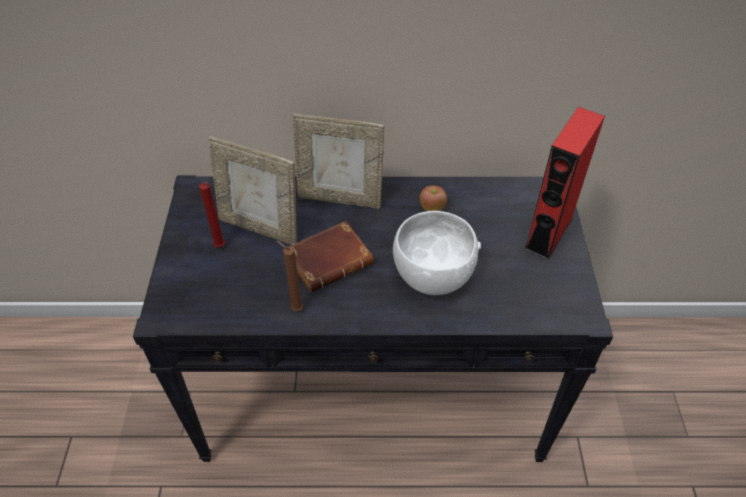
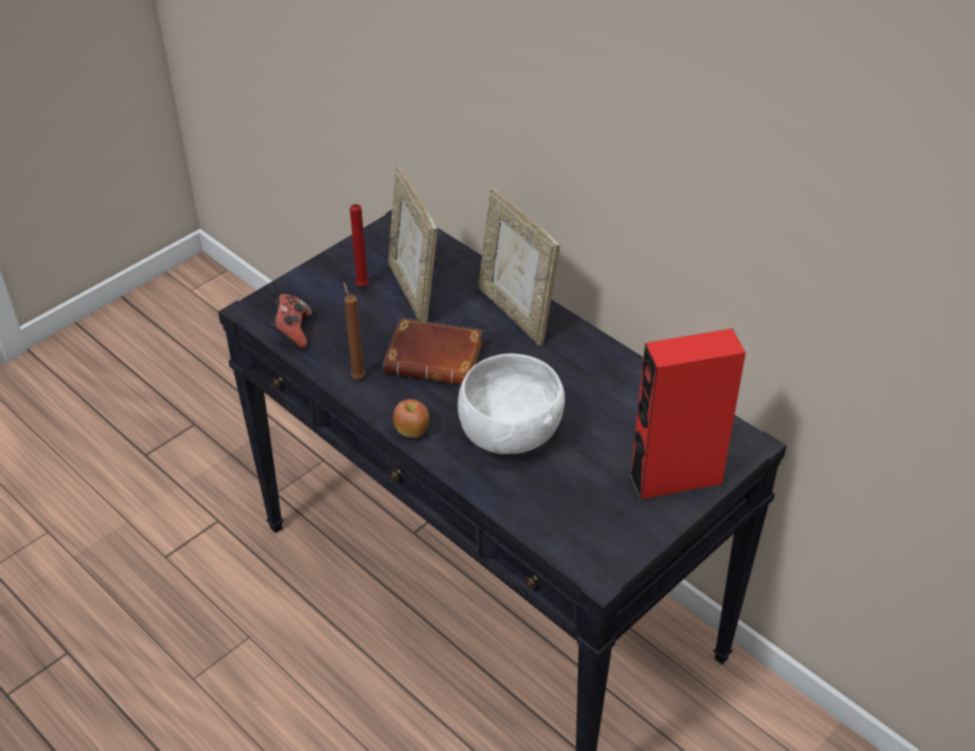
camera: 45 degrees right, 5 degrees down
apple [420,185,447,211] -> apple moved to [393,399,429,438]
none -> game controller [270,294,312,350]

